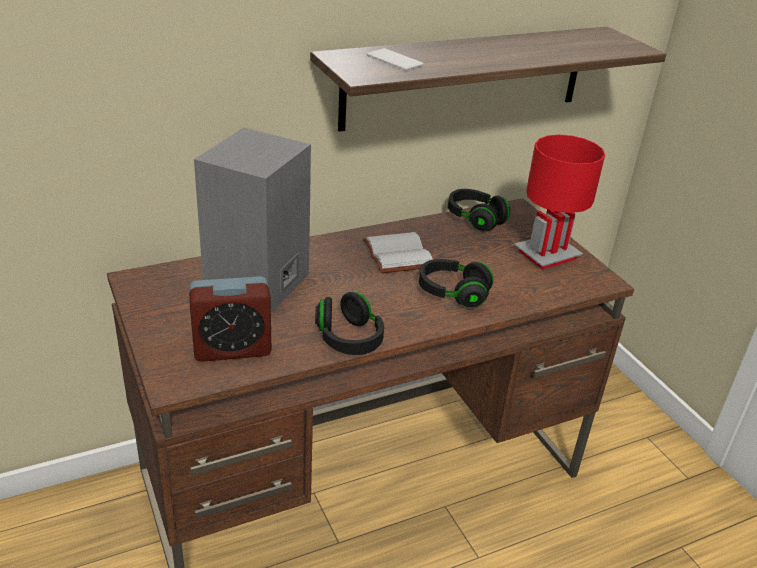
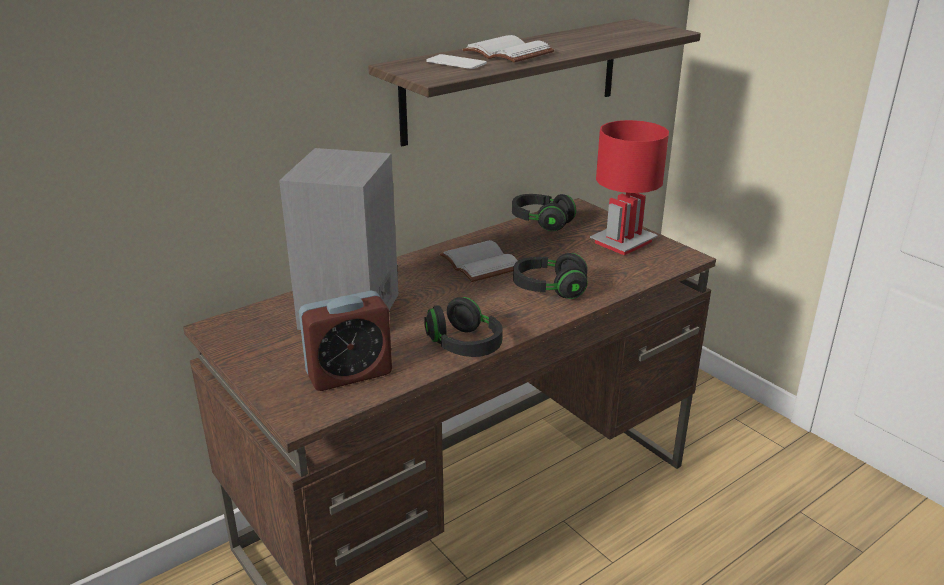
camera: 10 degrees left, 5 degrees down
none -> white book [462,35,554,63]

